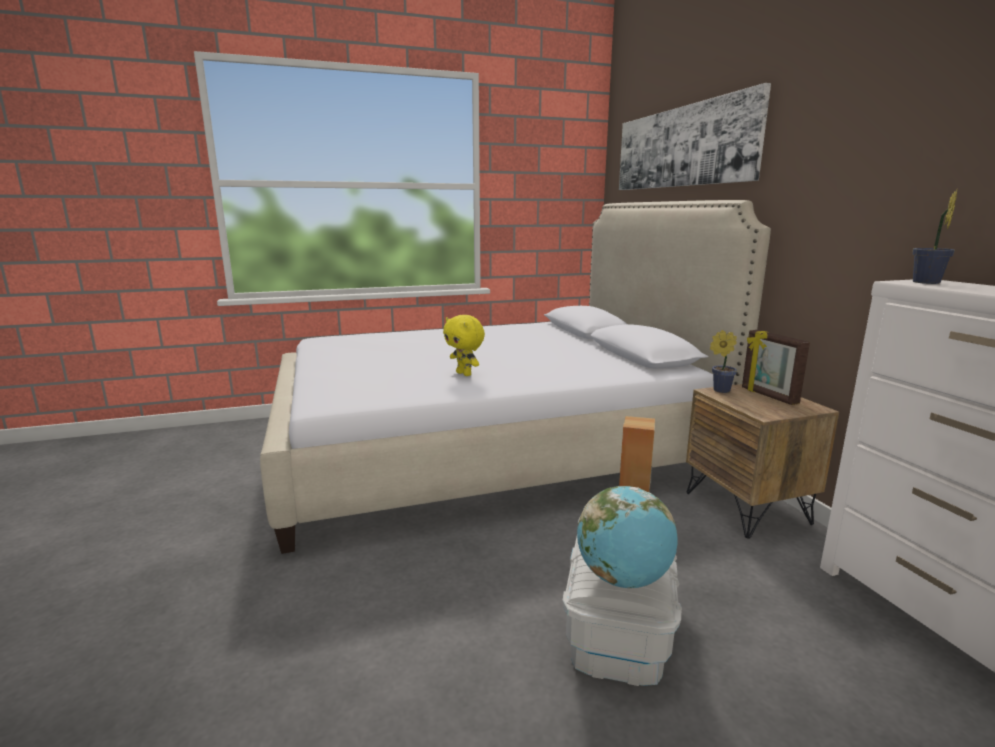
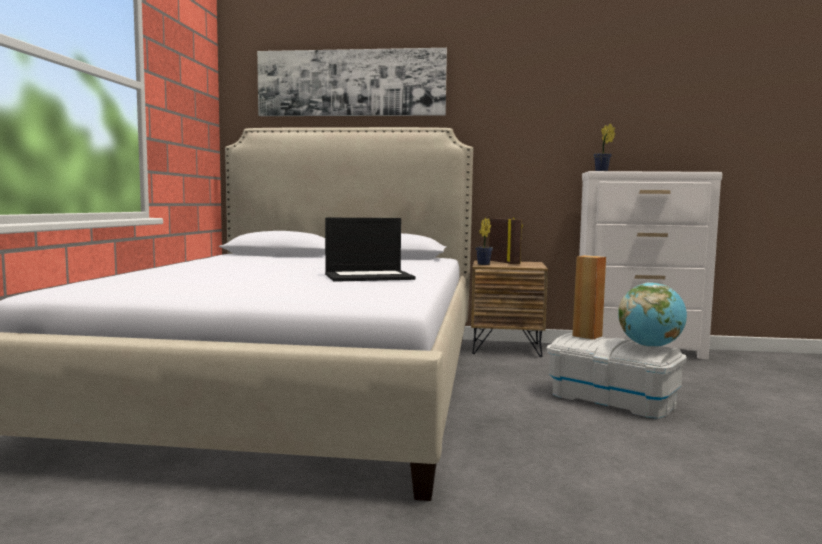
camera: 65 degrees left, 10 degrees down
yellow plush toy [443,315,485,376] -> laptop [325,218,416,282]
picture frame [742,330,810,405] -> picture frame turned 120 degrees counterclockwise [489,217,523,264]

